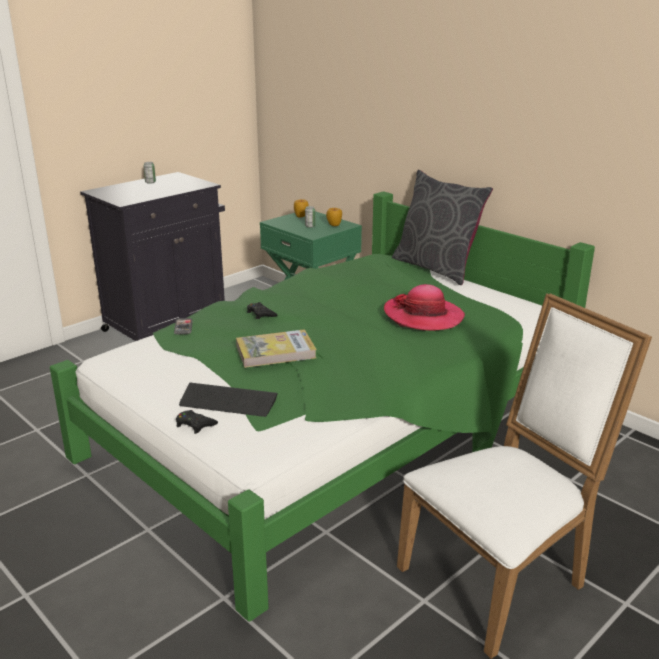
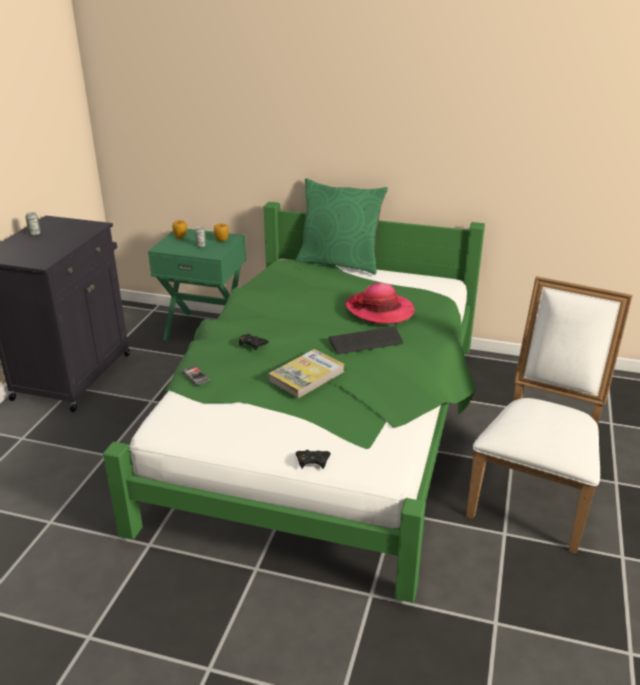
camera: 30 degrees left, 5 degrees up
keyboard [179,383,278,417] -> keyboard moved to [329,327,403,354]
grey pillow [392,170,493,285] -> green pillow [296,178,388,275]

